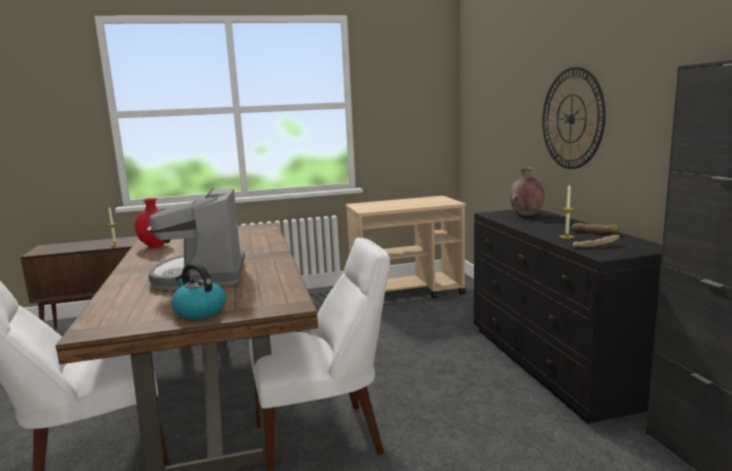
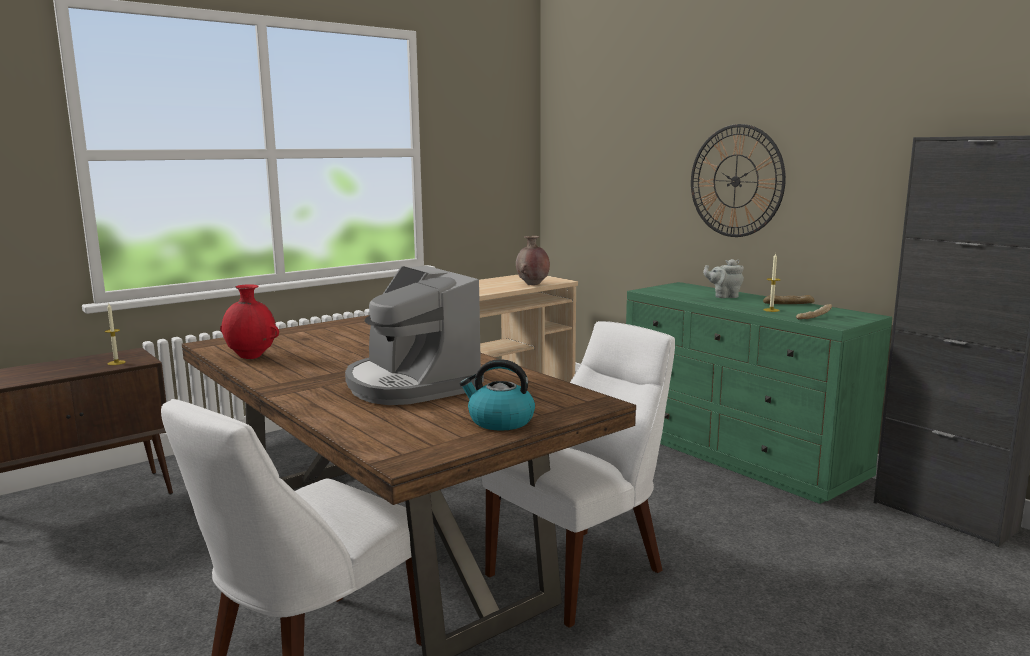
camera: 25 degrees left, 0 degrees up
black dresser [474,209,662,424] -> green dresser [626,282,892,504]
brown vase [510,167,544,216] -> brown vase moved to [516,236,550,285]
none -> grey teapot [703,259,744,298]

